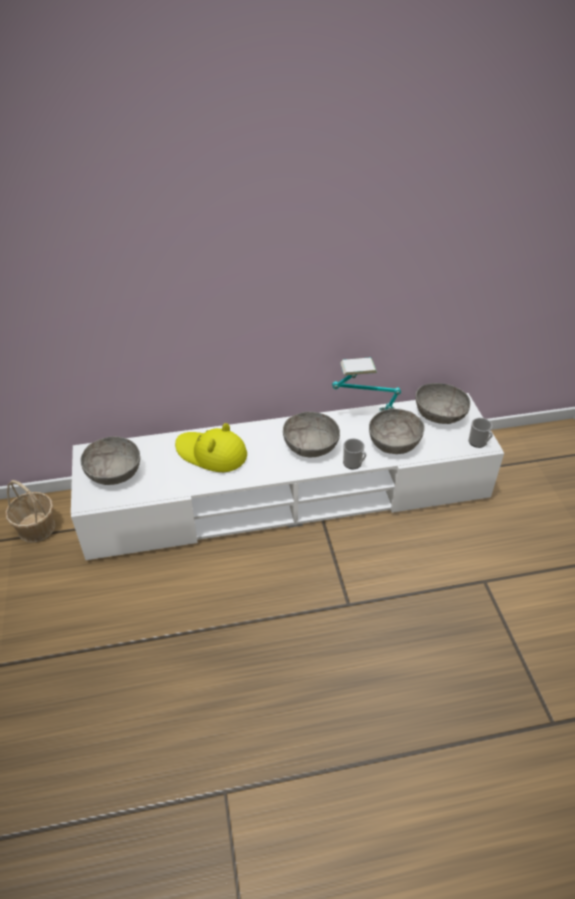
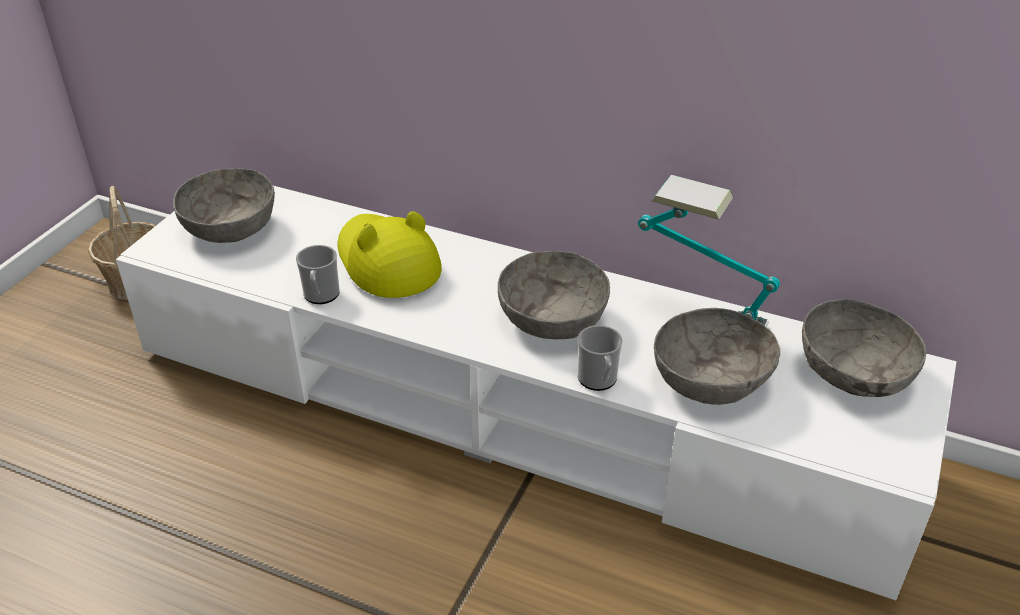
camera: 35 degrees right, 5 degrees down
mug [468,418,493,448] -> mug moved to [296,245,340,304]

